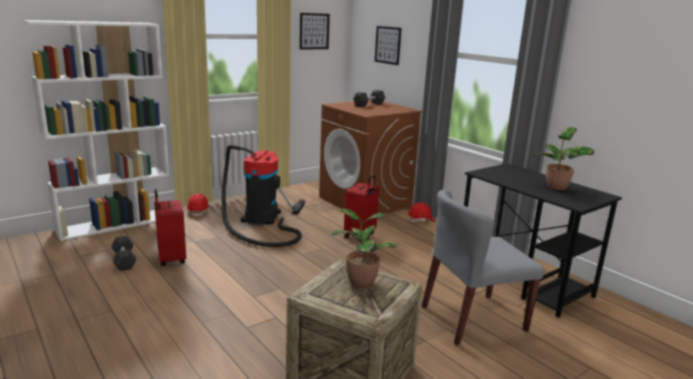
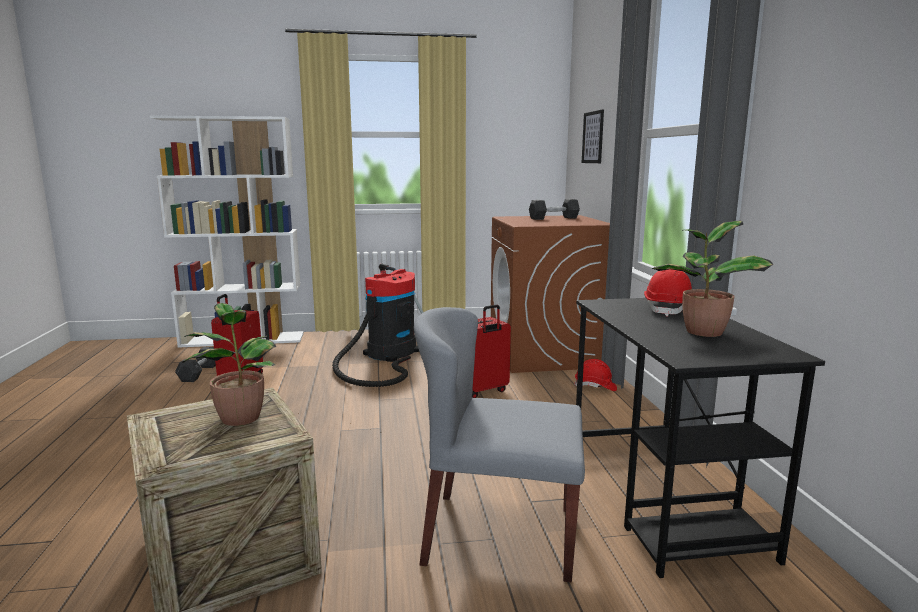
camera: 30 degrees right, 5 degrees down
red hard hat [187,194,210,217] -> red hard hat moved to [644,269,692,316]
picture [299,13,330,49] -> none

